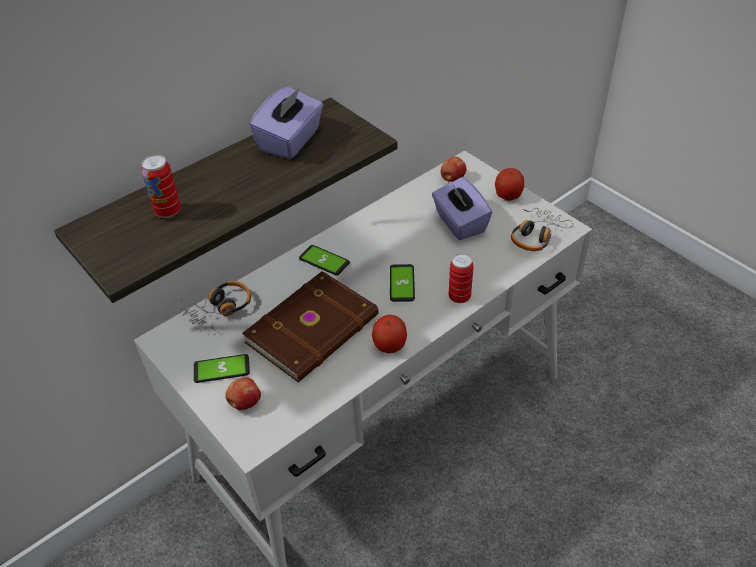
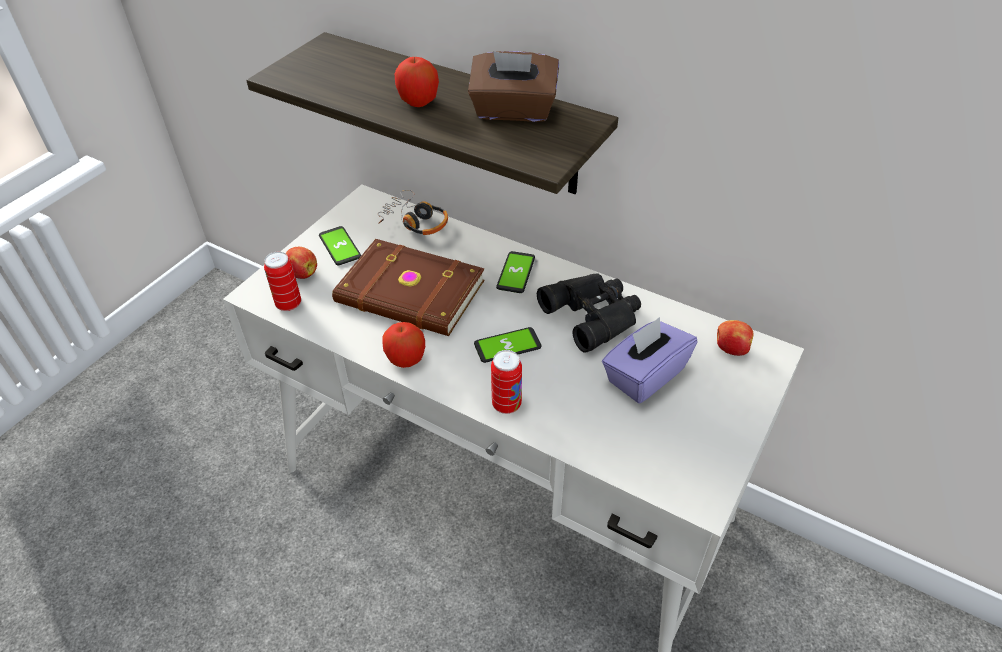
camera: 70 degrees right, 0 degrees up
can [141,155,181,218] -> can moved to [264,252,301,311]
purple tissue box [249,86,323,159] -> brown tissue box [468,51,559,122]
apple [495,168,524,201] -> apple moved to [395,57,439,107]
headphones [511,208,573,251] -> none
none -> black binoculars [537,274,641,353]

